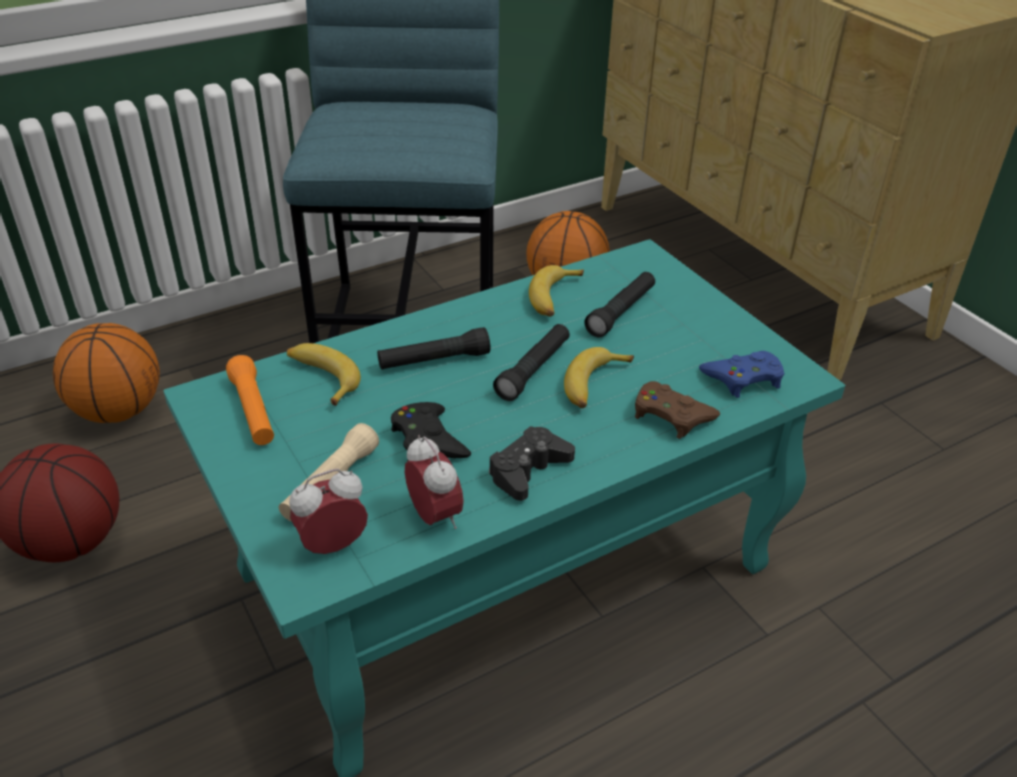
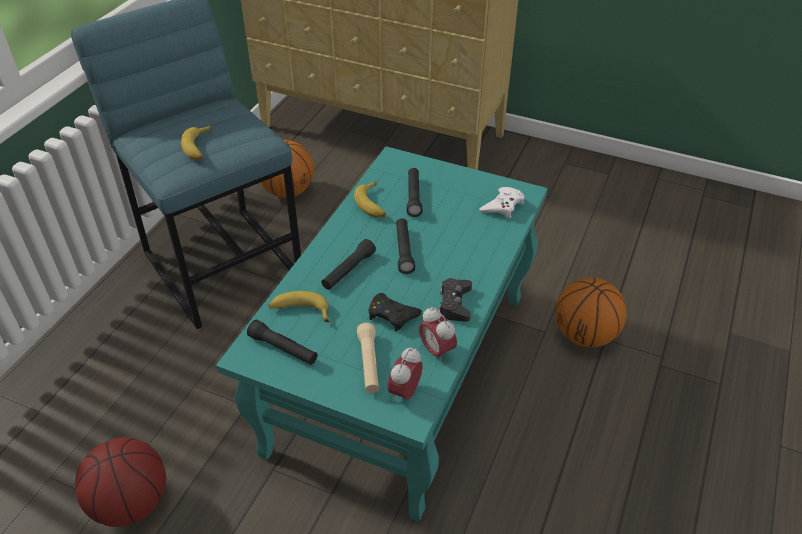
camera: 35 degrees left, 5 degrees up
basketball [53,323,160,423] -> basketball moved to [556,278,627,347]
orange flashlight [226,355,274,445] -> black flashlight [247,320,318,365]
alarm clock [405,435,464,529] -> alarm clock turned 150 degrees counterclockwise [419,307,457,363]
banana [564,347,634,408] -> banana moved to [181,125,211,160]
brown game controller [635,381,720,439] -> none
blue game controller [699,351,784,398] -> white game controller [479,187,524,218]

